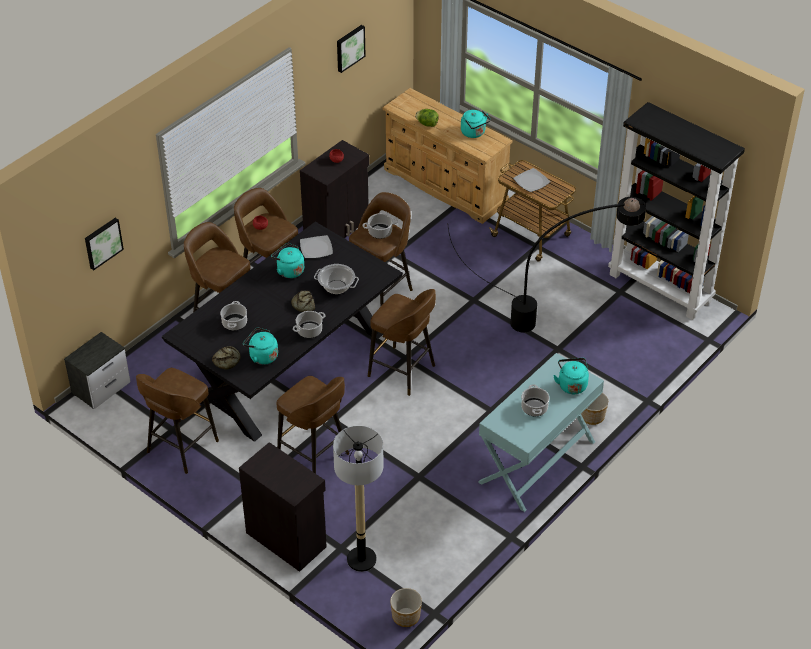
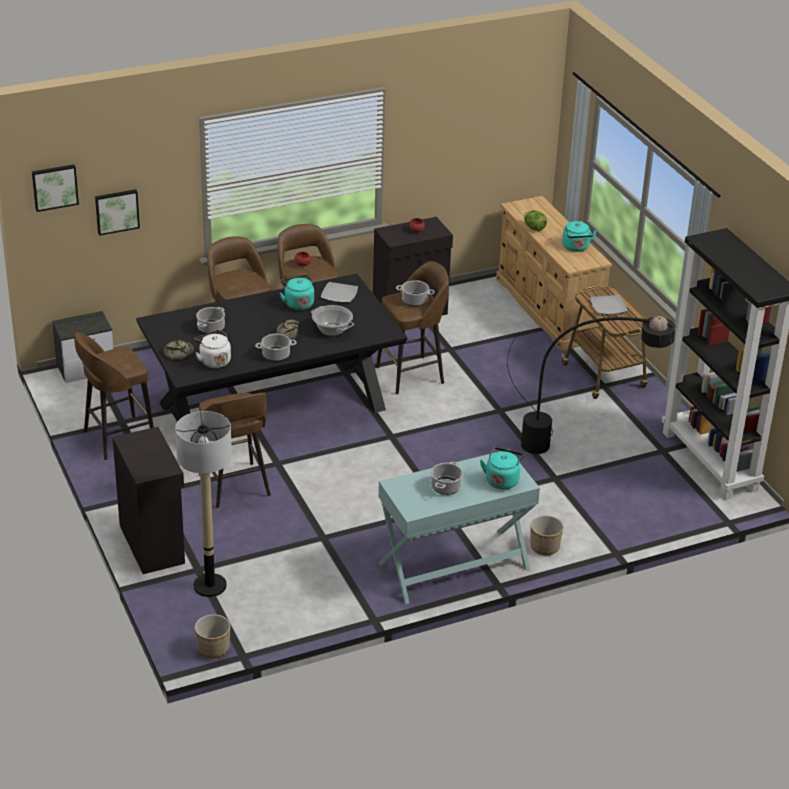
camera: 25 degrees right, 10 degrees down
turquoise kettle [243,327,278,365] -> white kettle [194,330,231,368]
picture [337,25,366,73] -> picture moved to [32,164,79,212]
brown stool [368,289,436,396] -> none

